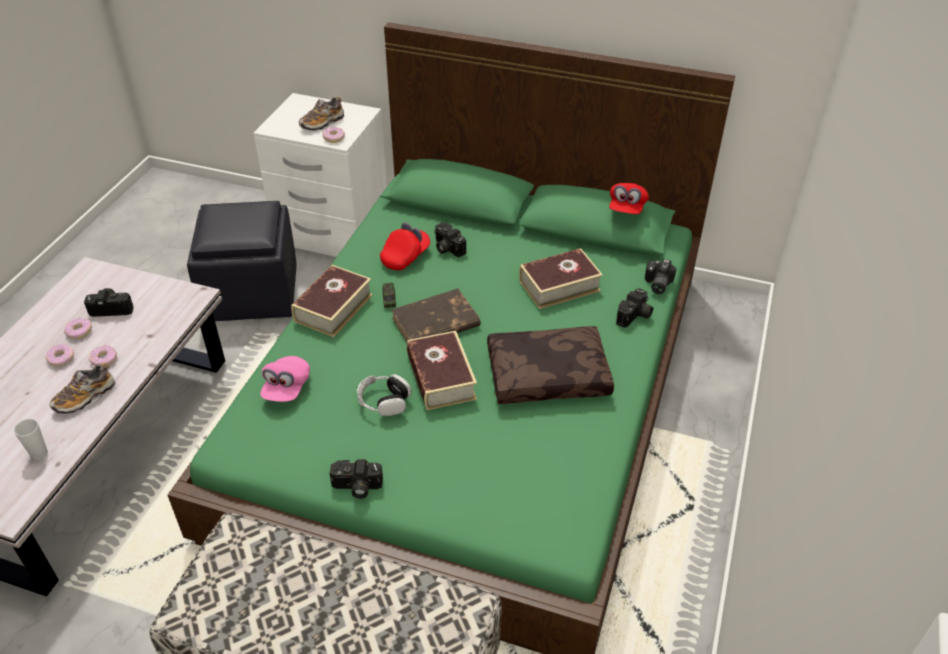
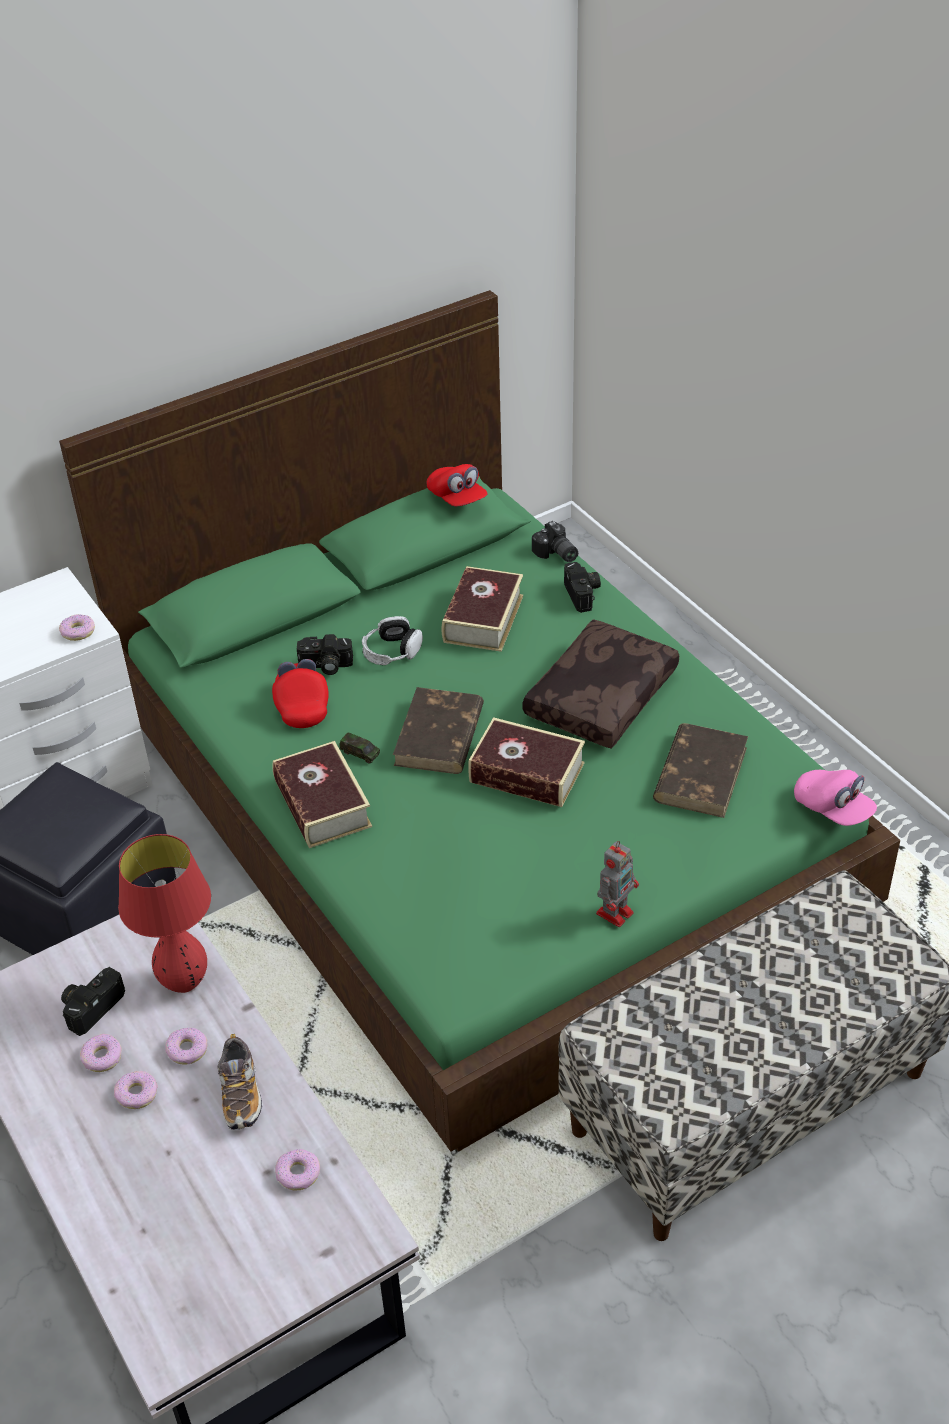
camera: 50 degrees left, 0 degrees up
cup [14,419,48,460] -> donut [275,1149,320,1190]
pink cap [260,356,310,402] -> pink cap moved to [794,770,877,826]
shoe [299,96,345,131] -> none
camera [330,459,383,499] -> toy robot [596,841,639,927]
headphones [357,374,411,416] -> headphones moved to [362,616,423,665]
none -> red table lamp [118,834,211,993]
none -> brown book [653,723,748,818]

